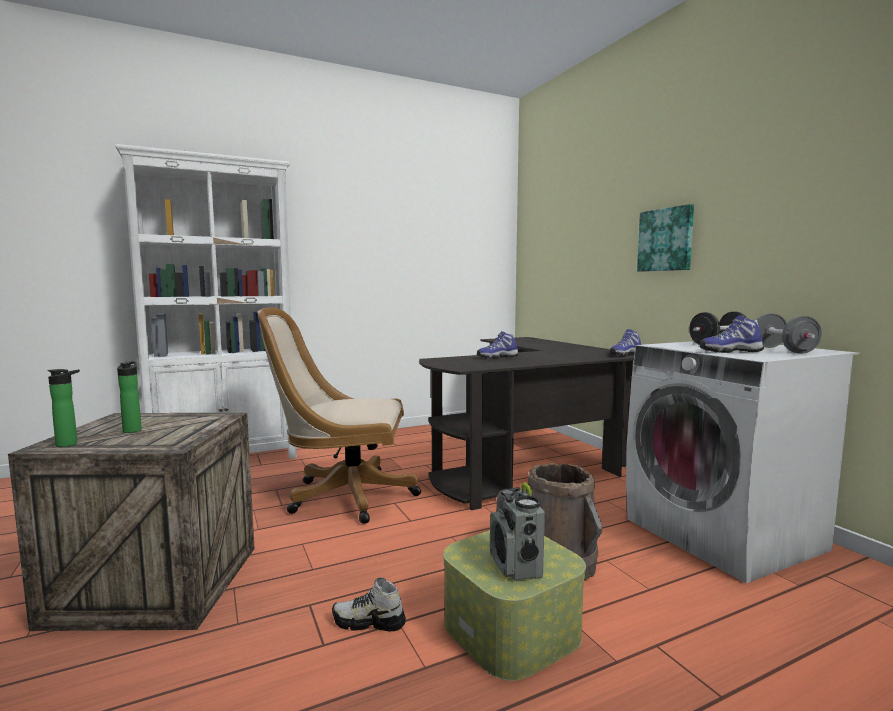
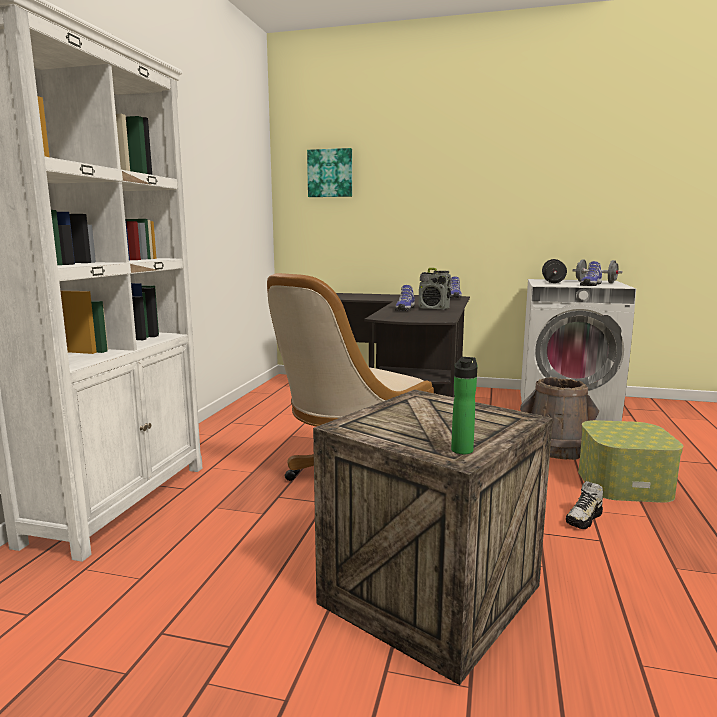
camera: 50 degrees left, 5 degrees up
bottle [117,361,142,433] -> none
radio [490,482,545,580] -> radio moved to [419,268,451,310]
picture [637,204,694,272] -> picture moved to [307,148,352,197]

